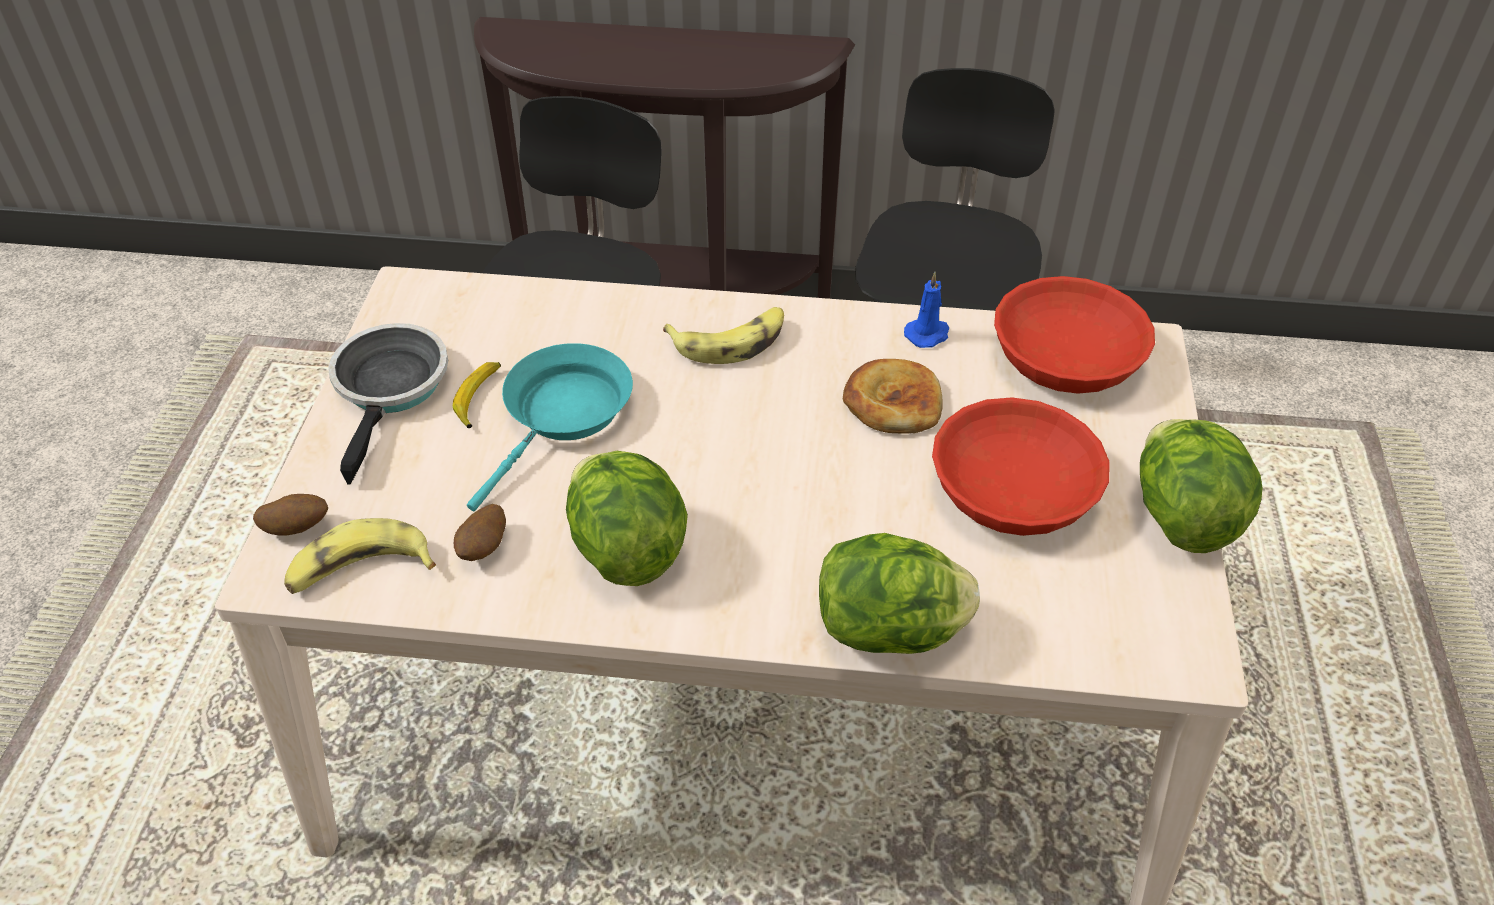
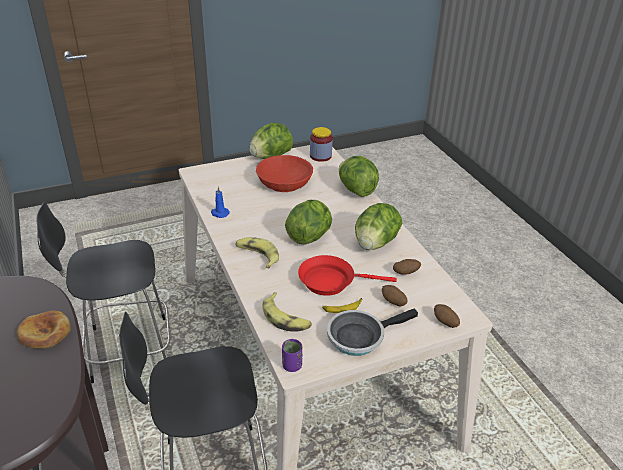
camera: 120 degrees left, 10 degrees down
banana [284,518,436,594] -> banana moved to [262,292,312,332]
turquoise frying pan [467,343,633,511] -> red frying pan [298,255,397,296]
bread [843,359,943,434] -> bread moved to [17,311,71,349]
red bowl [994,276,1155,394] -> none
none -> purple cup [282,339,302,372]
none -> lettuce [285,200,332,245]
none -> jar [310,127,333,162]
none -> potato [382,285,408,307]

